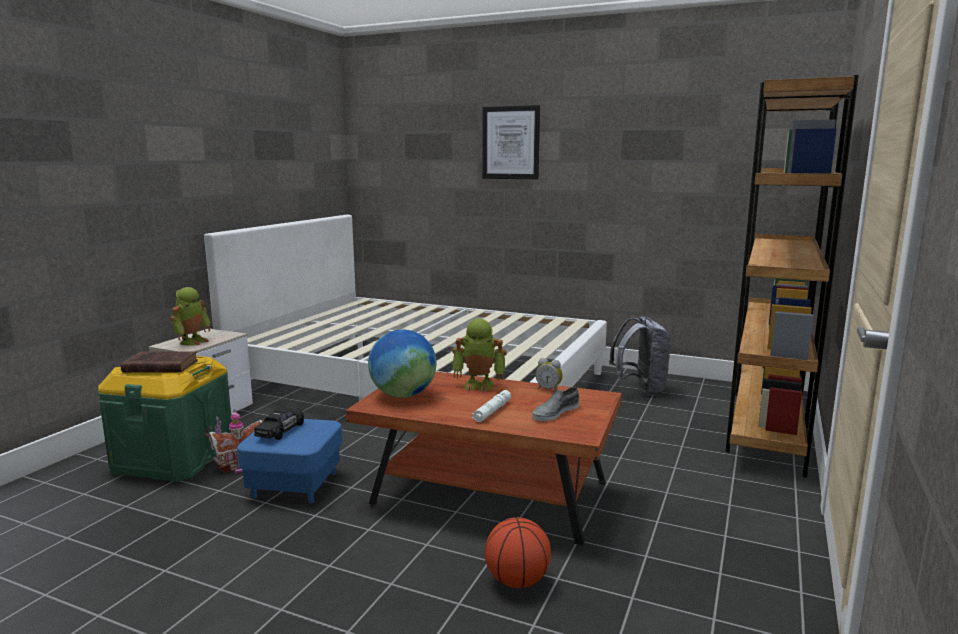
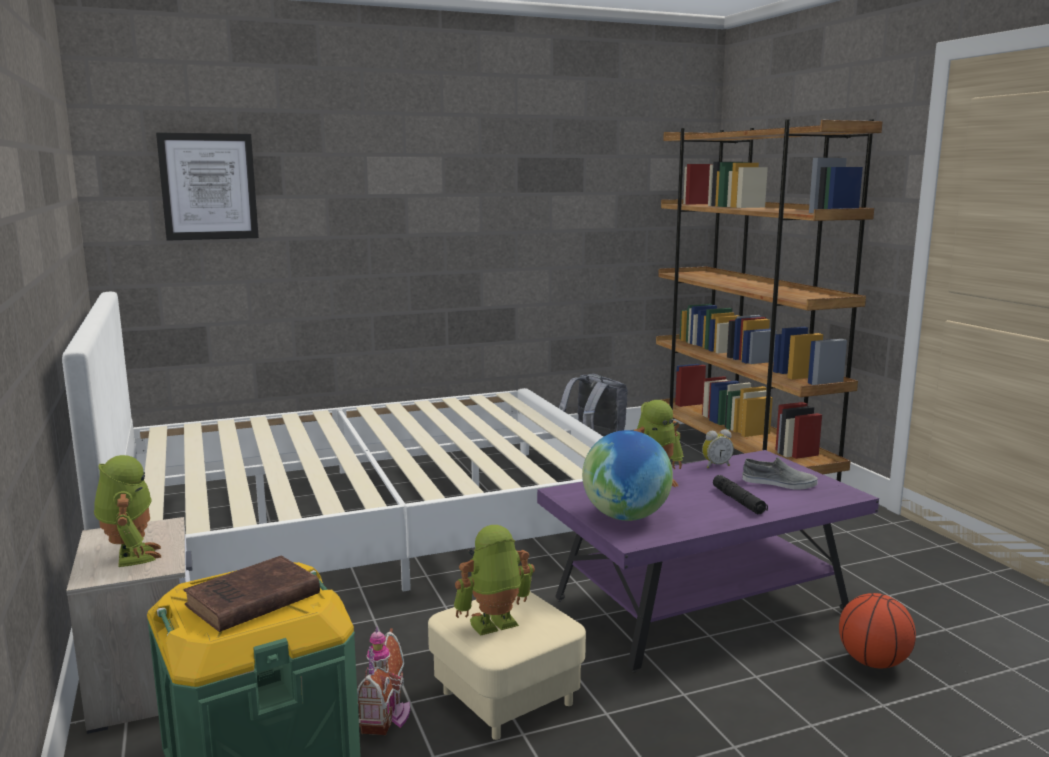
camera: 45 degrees left, 0 degrees up
blue ottoman [237,419,342,503] -> beige ottoman [428,592,586,740]
black toy car [254,408,304,440] -> toy robot [454,525,535,635]
brown coffee table [346,371,622,547] -> purple coffee table [537,450,879,673]
white flashlight [472,390,511,422] -> black flashlight [713,475,768,514]
picture [482,105,540,179] -> picture moved to [156,132,259,241]
grey shoe [532,387,579,421] -> grey shoe turned 75 degrees counterclockwise [742,457,818,489]

